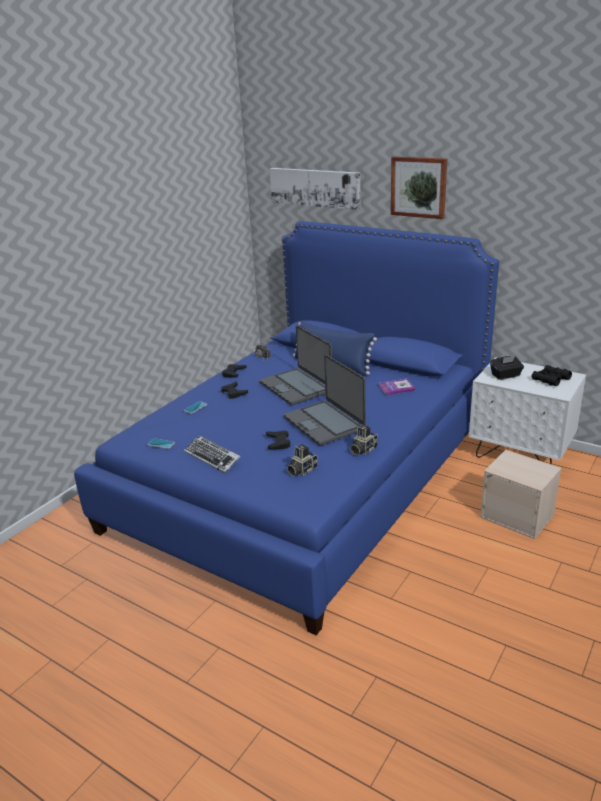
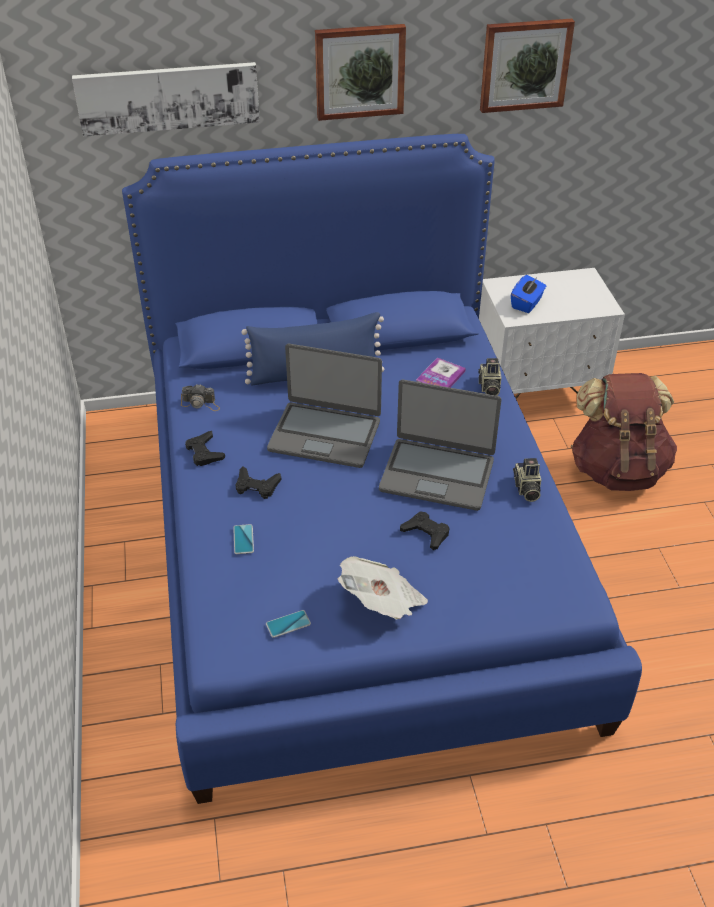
camera: 45 degrees left, 15 degrees up
keyboard [184,435,240,473] -> newspaper [337,556,428,619]
camera [287,444,318,476] -> camera moved to [479,358,501,396]
beige storage box [480,450,562,539] -> brown backpack [571,373,677,491]
black tissue box [490,356,524,380] -> blue tissue box [511,275,546,313]
black binoculars [532,365,572,386] -> none
none -> picture [480,19,575,113]

